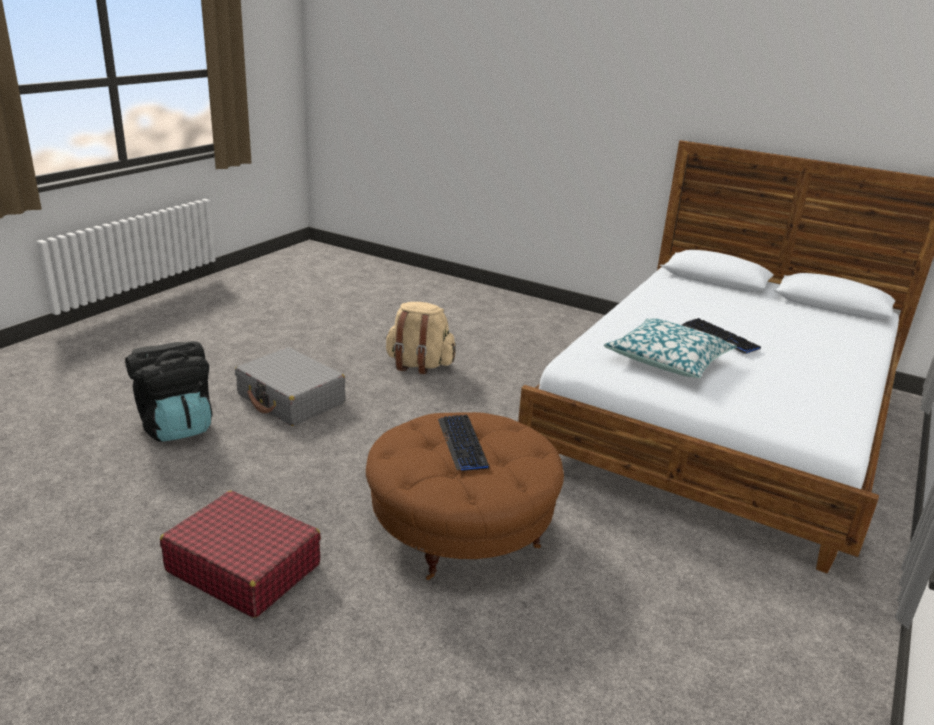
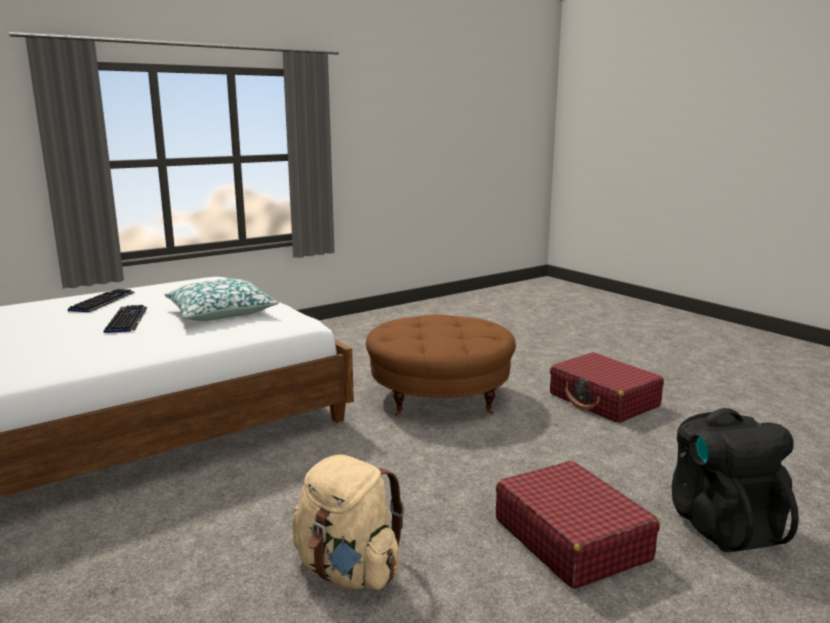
camera: 155 degrees left, 10 degrees down
grey suitcase [235,347,346,426] -> red suitcase [496,461,660,589]
keyboard [438,415,489,471] -> keyboard moved to [68,289,135,312]

